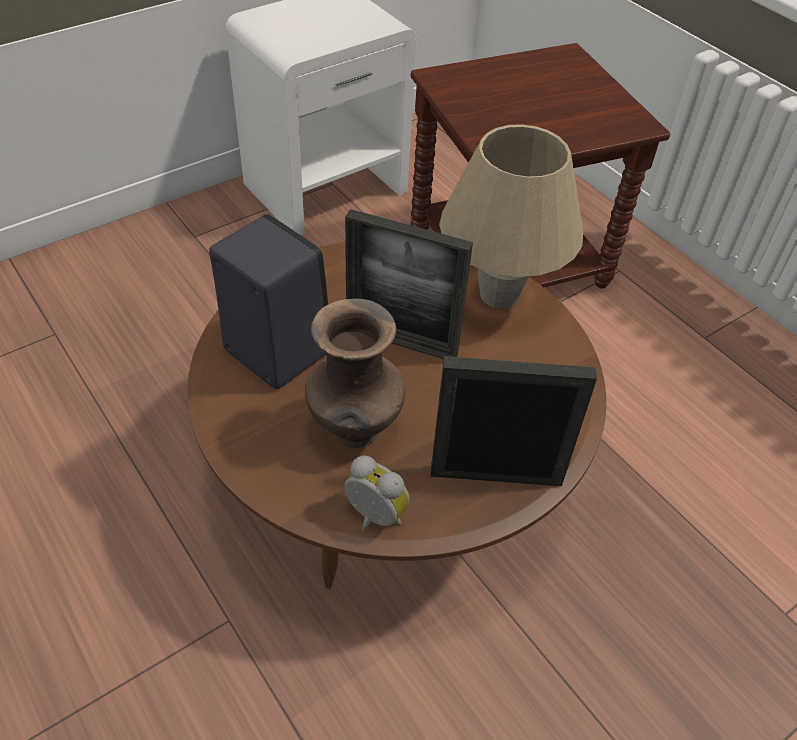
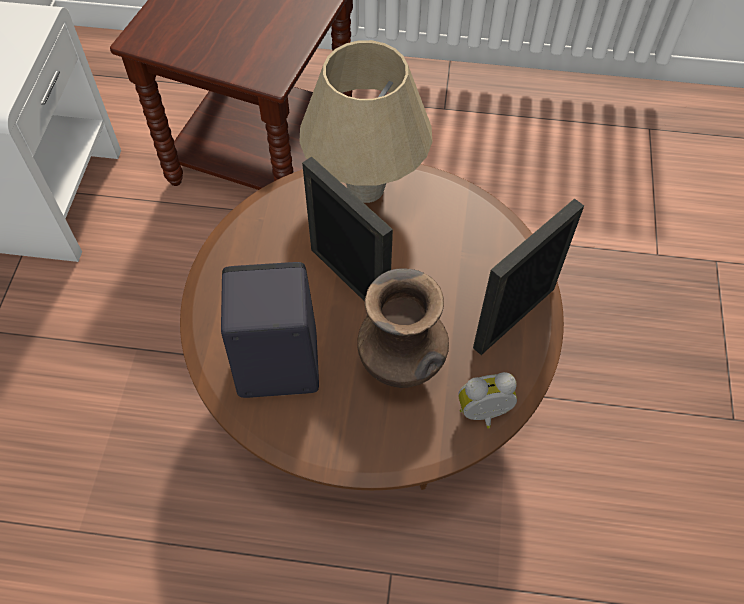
camera: 45 degrees left, 10 degrees up
picture frame [345,209,473,359] -> picture frame turned 105 degrees counterclockwise [302,157,393,302]

